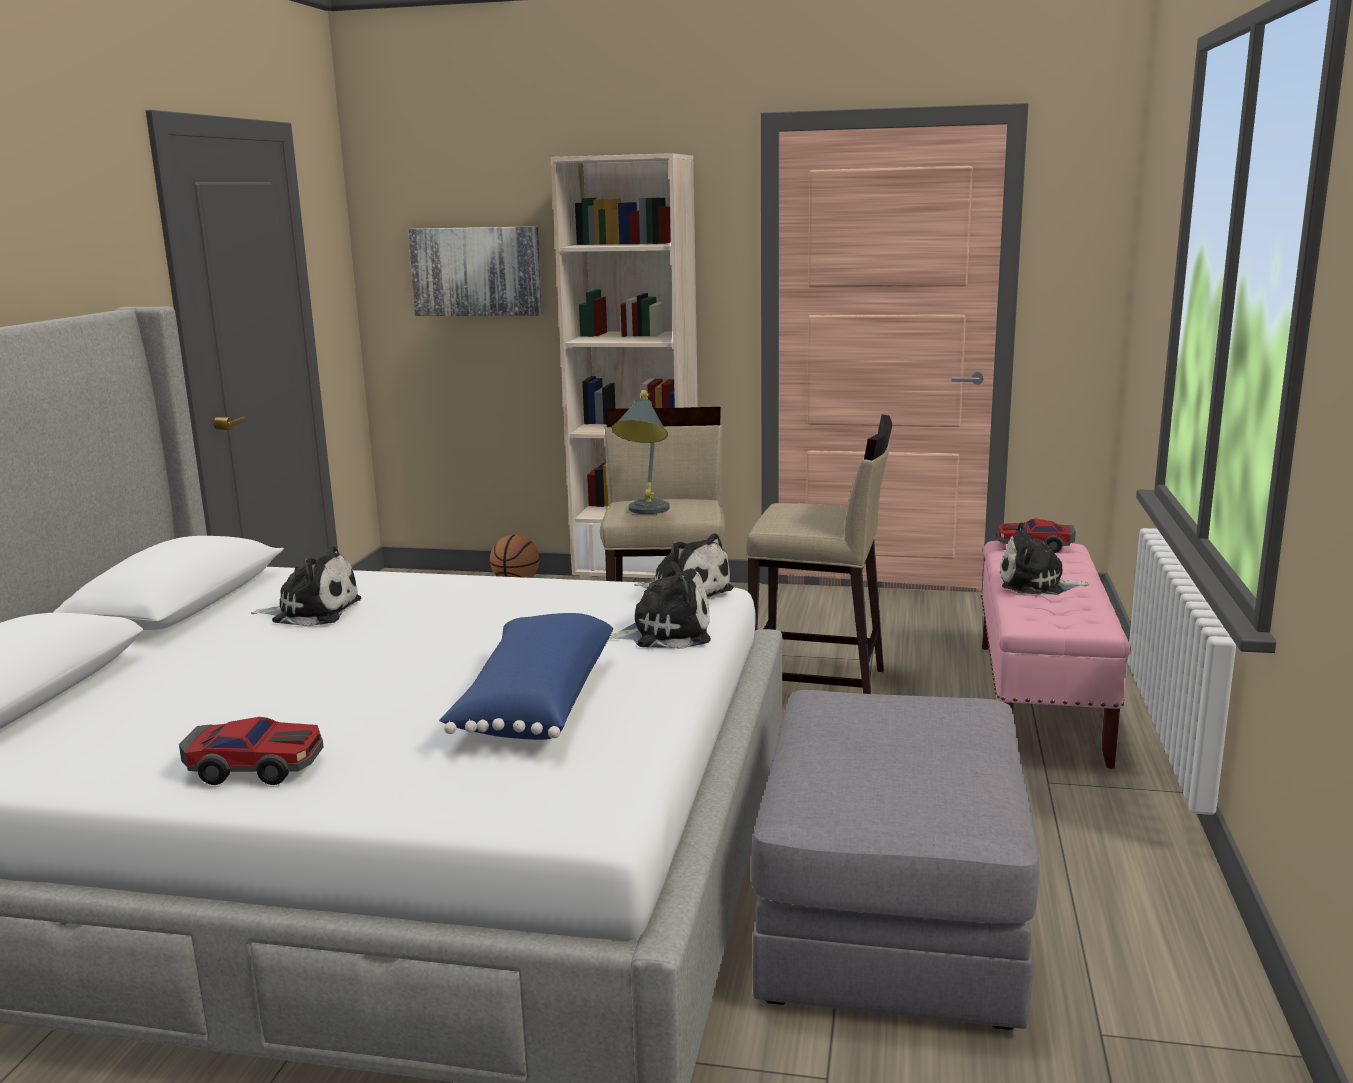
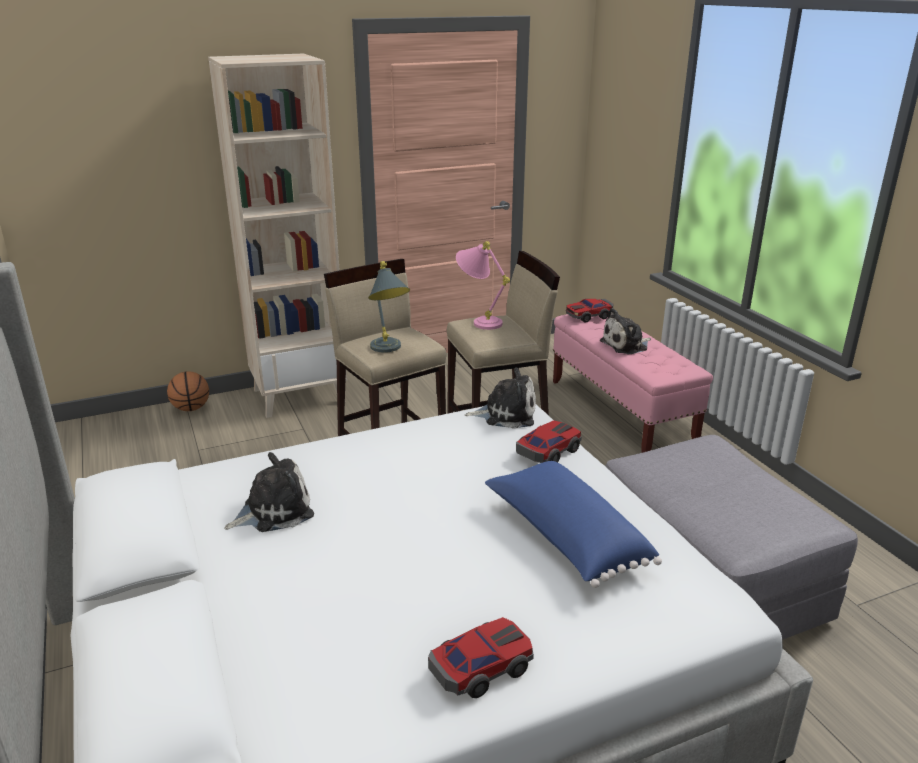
camera: 35 degrees left, 10 degrees up
picture [408,226,543,316] -> none
plush toy [609,562,711,649] -> toy car [516,420,582,463]
none -> pink table lamp [456,241,510,330]

